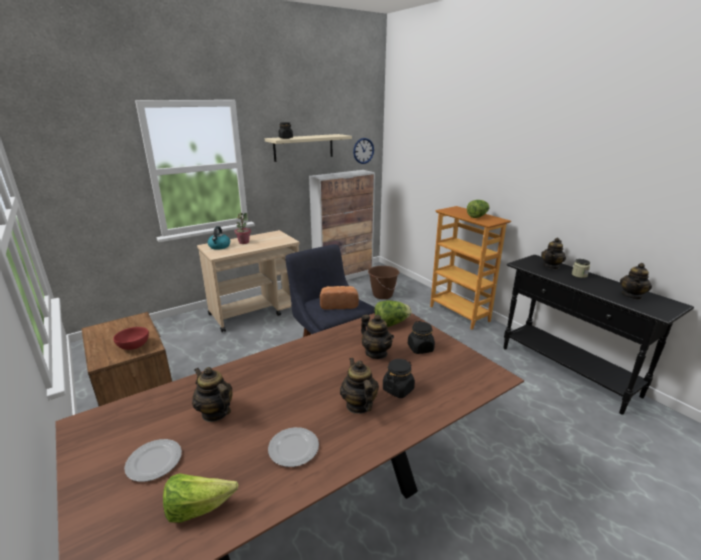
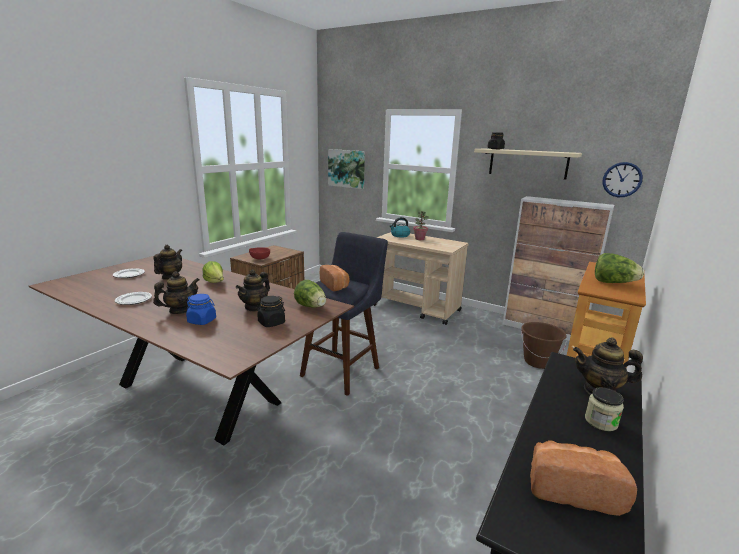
camera: 65 degrees right, 5 degrees down
lettuce [163,473,238,523] -> lettuce moved to [203,261,224,283]
black jar [383,359,415,398] -> blue jar [186,294,216,325]
teapot [620,263,652,300] -> bread [530,440,637,516]
none -> picture [328,149,365,189]

